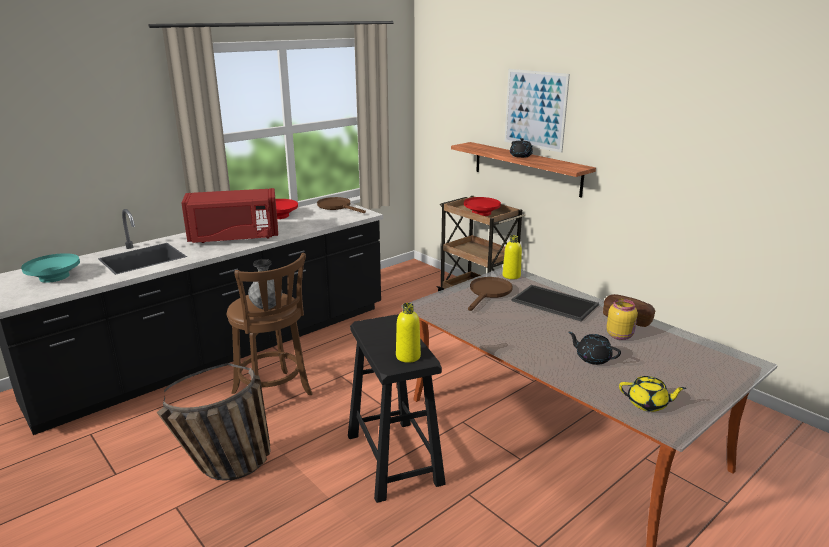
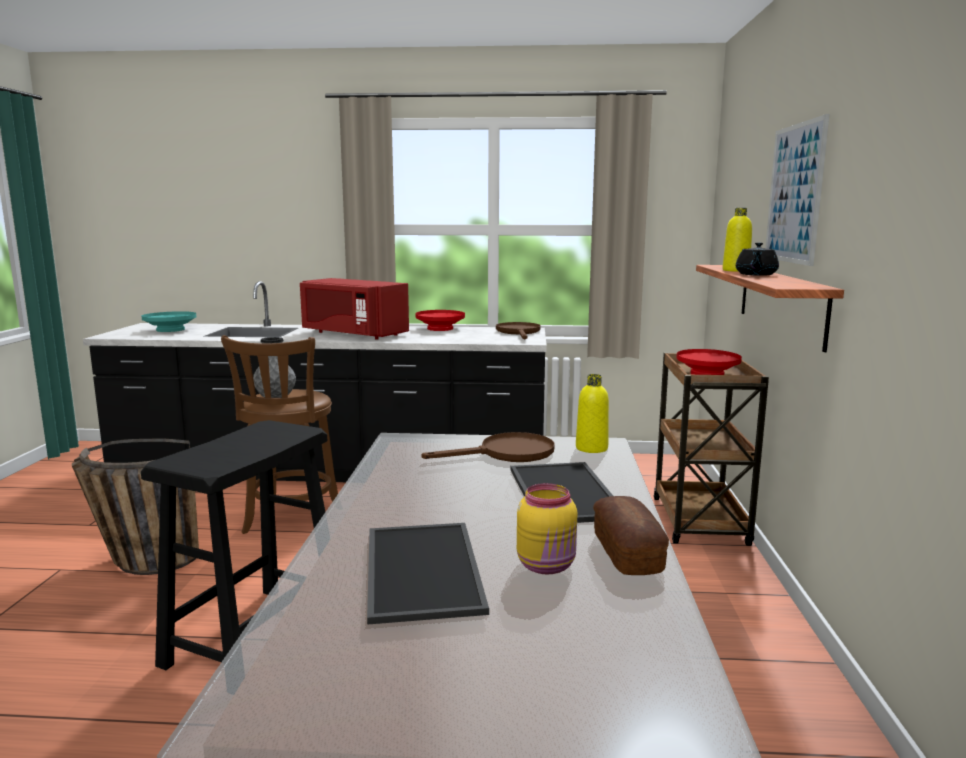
camera: 45 degrees right, 10 degrees down
yellow bottle [396,303,421,363] -> yellow bottle moved to [722,208,752,272]
black teapot [569,332,621,365] -> tray [367,523,489,625]
yellow teapot [619,376,686,412] -> none

